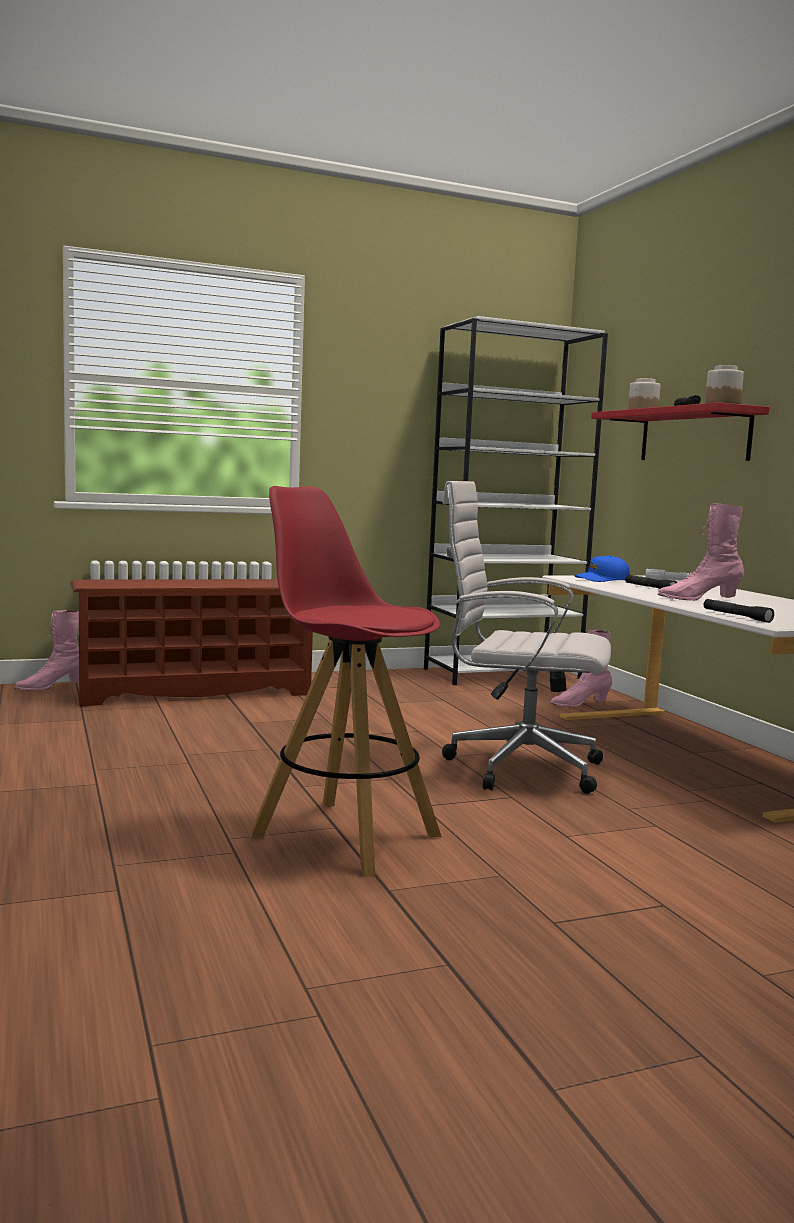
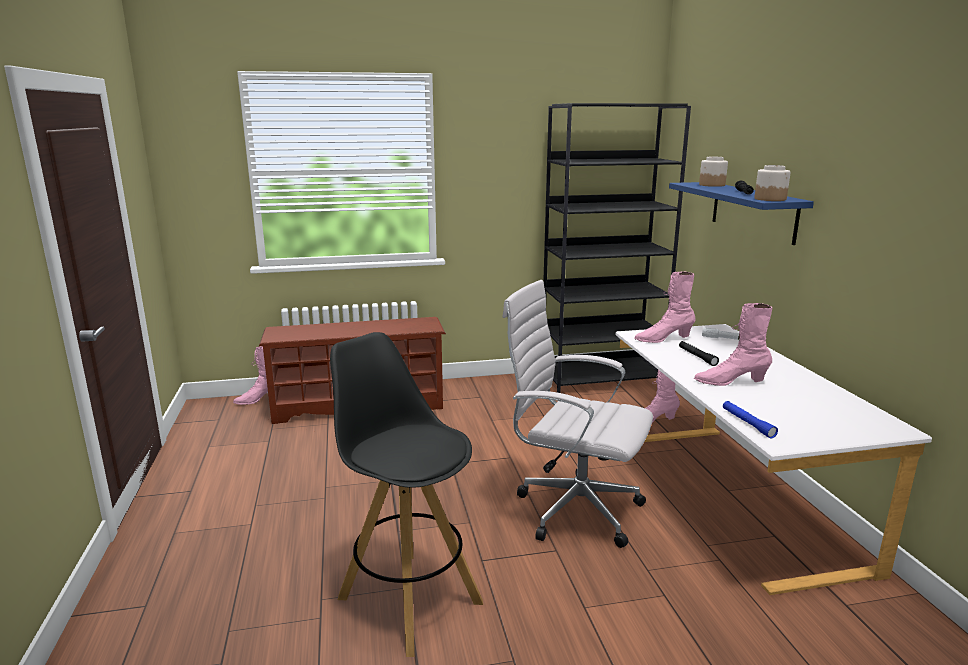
camera: 10 degrees right, 10 degrees up
red stool [250,486,442,877] -> black stool [330,332,483,657]
white bookcase [424,316,608,685] -> black bookcase [543,103,691,393]
blue cap [574,555,630,582] -> pink boot [634,271,695,343]
red shelf [591,402,769,461] -> blue shelf [669,182,814,245]
black flashlight [704,599,774,623] -> blue flashlight [723,401,778,438]

